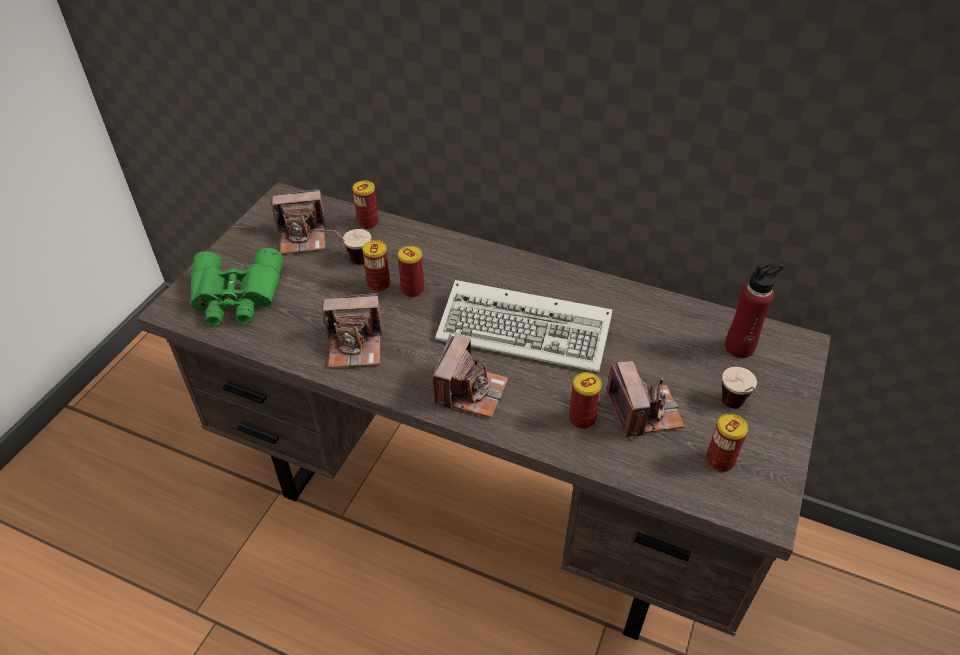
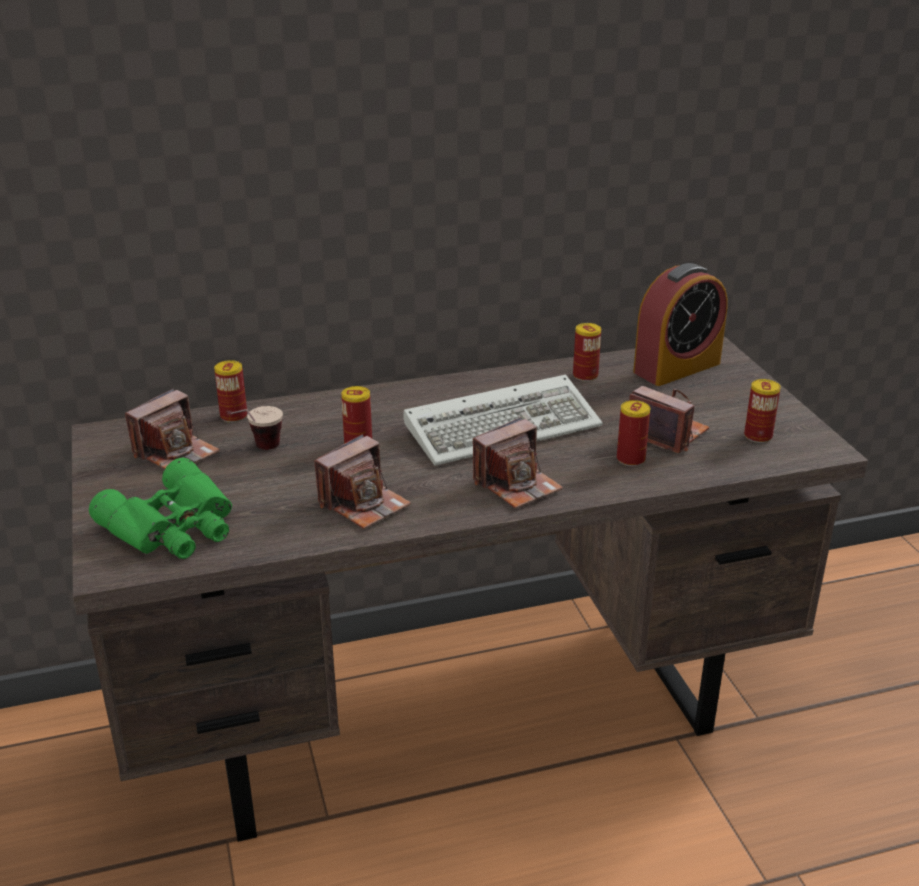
camera: 40 degrees left, 15 degrees down
can [362,240,390,292] -> can moved to [573,323,601,381]
camera [433,334,508,418] -> camera turned 75 degrees clockwise [473,417,563,508]
cup [721,367,763,408] -> none
red bottle [725,263,783,358] -> alarm clock [633,263,728,386]

